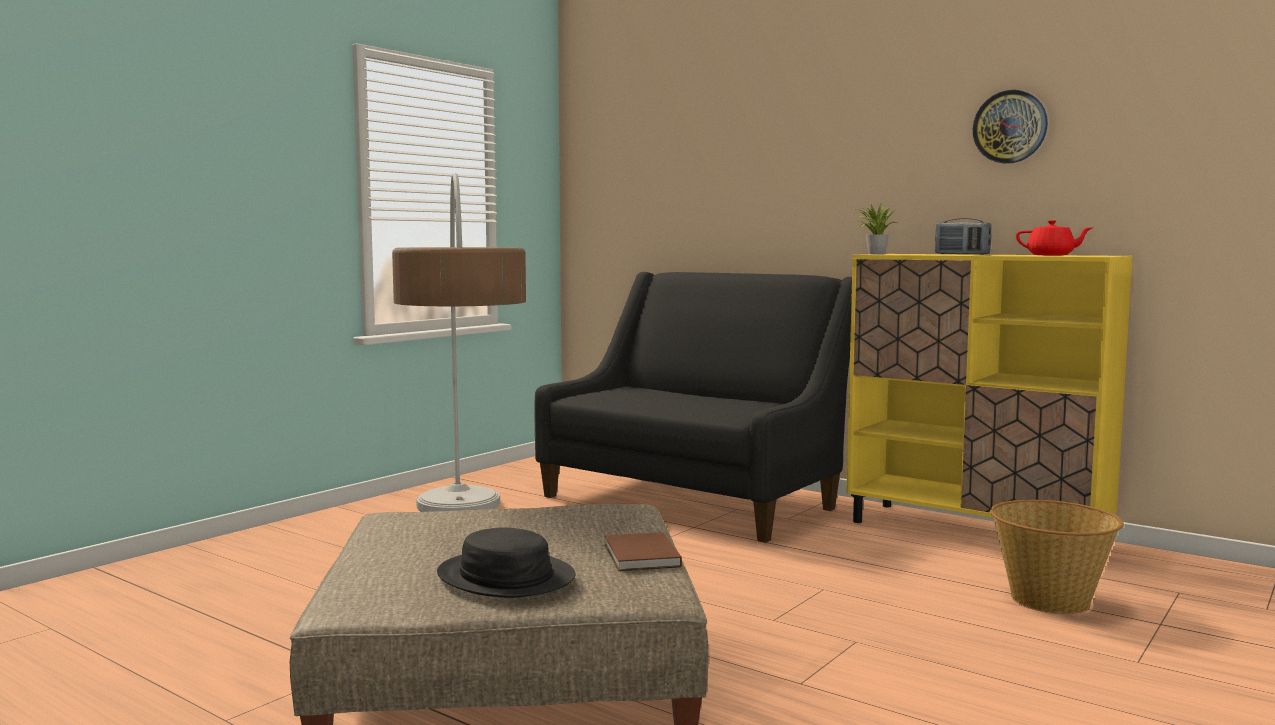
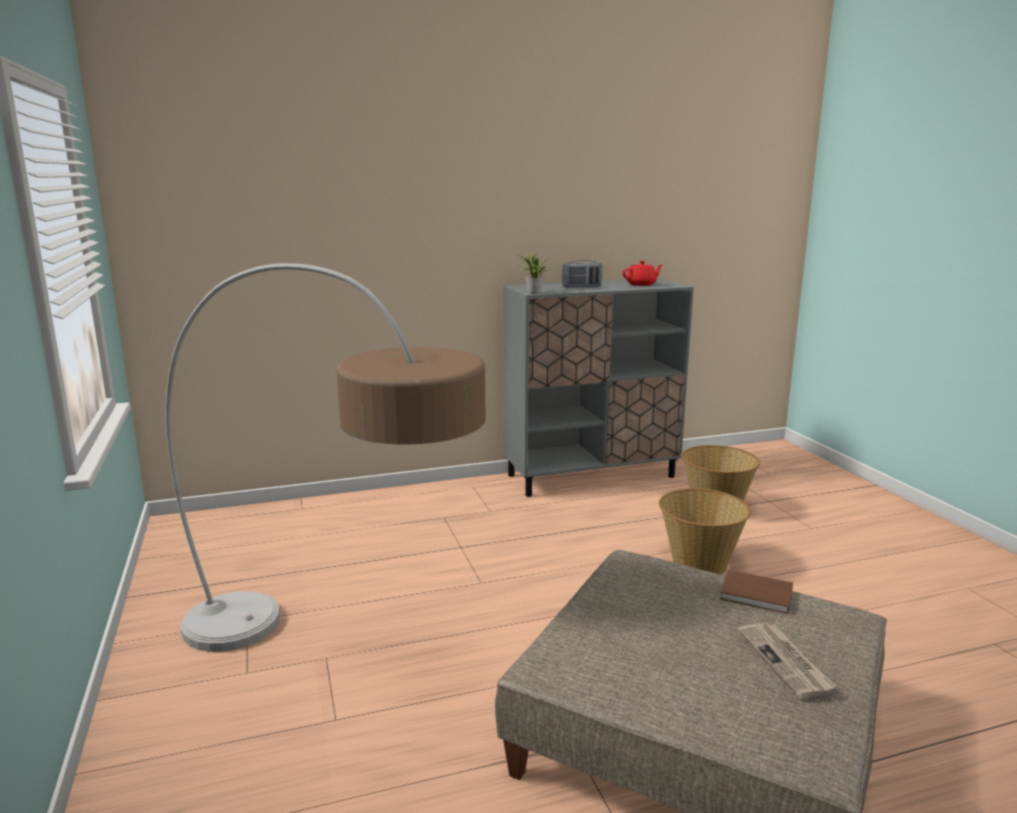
camera: 55 degrees left, 10 degrees up
black hat [437,527,576,598] -> newspaper [738,623,837,699]
black sofa [535,272,852,543] -> none
yellow cabinet [846,254,1133,523] -> grey cabinet [503,278,694,497]
wall clock [973,90,1048,164] -> none
none -> basket [659,488,751,575]

